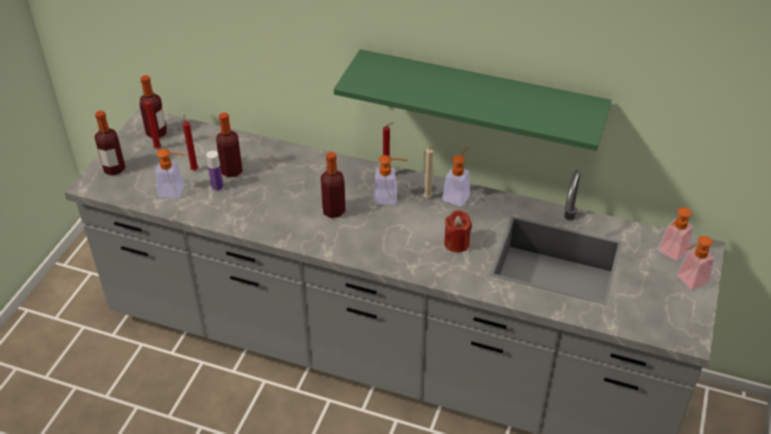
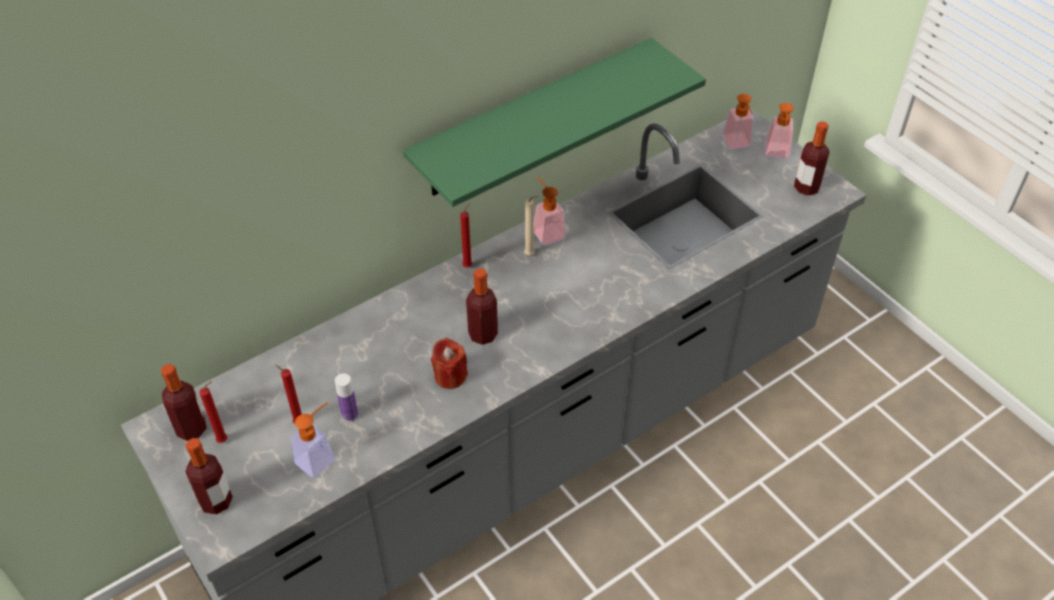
camera: 55 degrees left, 5 degrees up
bottle [216,113,243,178] -> bottle moved to [794,121,830,196]
soap dispenser [374,155,408,205] -> none
red candle [444,210,472,252] -> red candle moved to [431,338,468,389]

